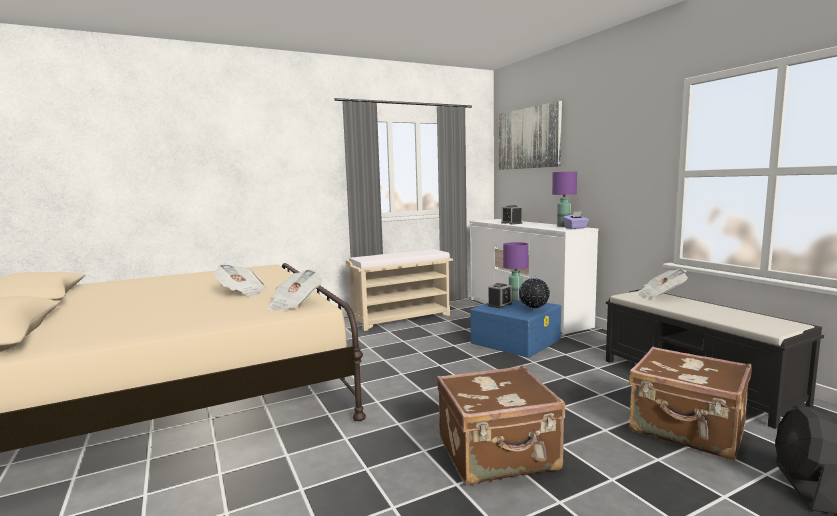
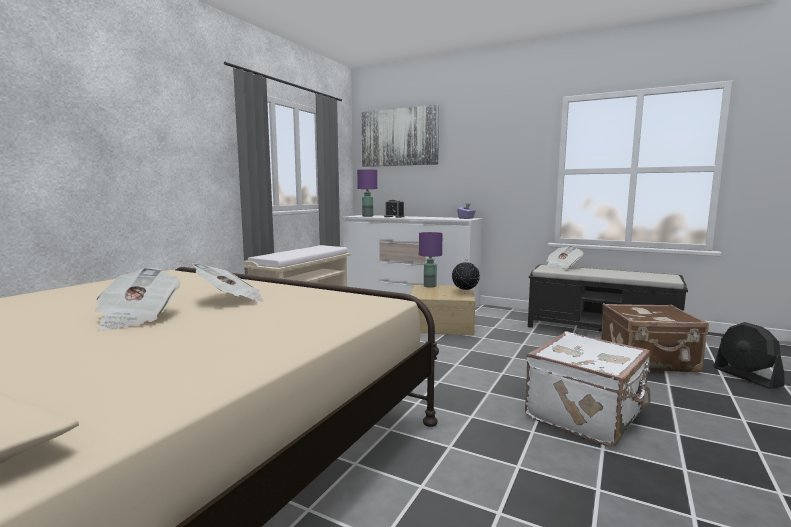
camera: 35 degrees left, 0 degrees up
newspaper [267,269,322,311] -> newspaper moved to [95,267,180,330]
brown suitcase [437,365,565,485] -> white suitcase [525,331,650,447]
blue storage box [470,301,561,358] -> beige storage box [410,285,475,335]
alarm clock [488,283,512,308] -> none
purple table lamp [552,171,577,227] -> purple table lamp moved to [357,169,377,217]

